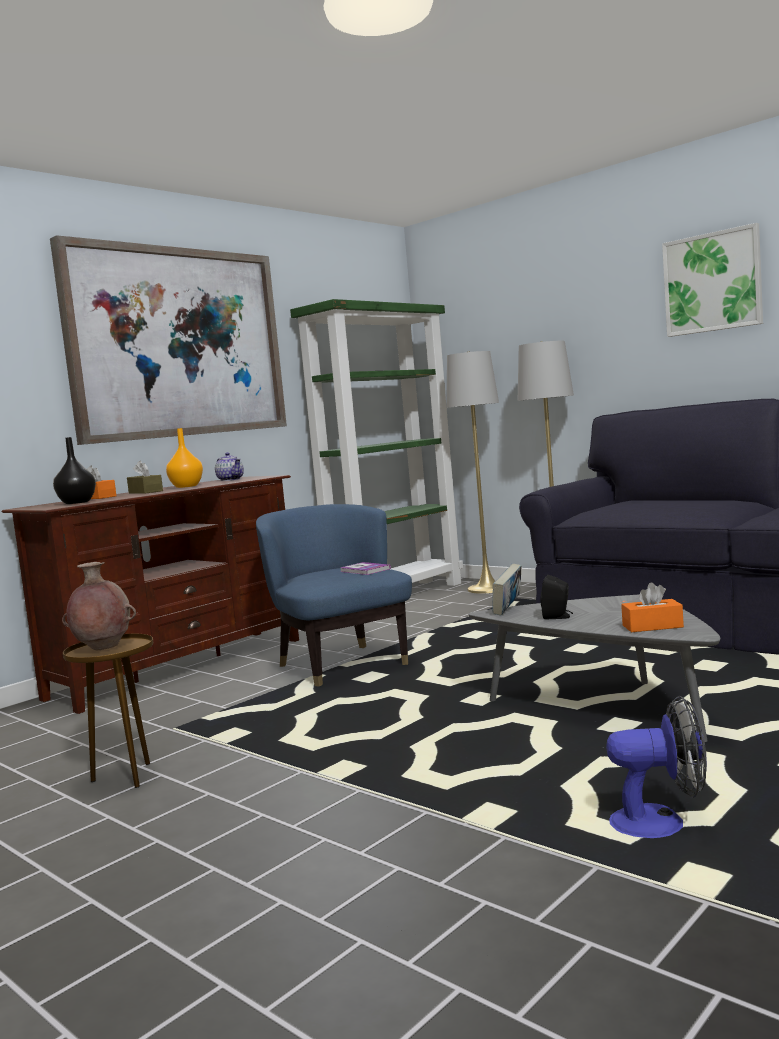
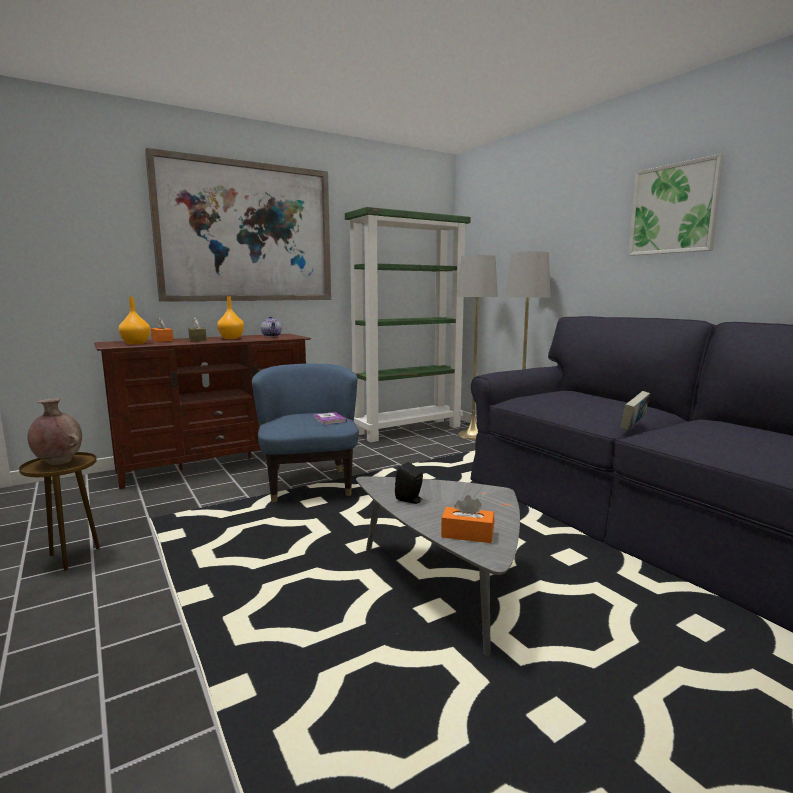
camera: 15 degrees right, 5 degrees up
black vase [53,437,96,504] -> orange vase [118,297,150,344]
book [492,564,522,615] -> book moved to [621,391,650,430]
fan [606,696,707,838] -> none

